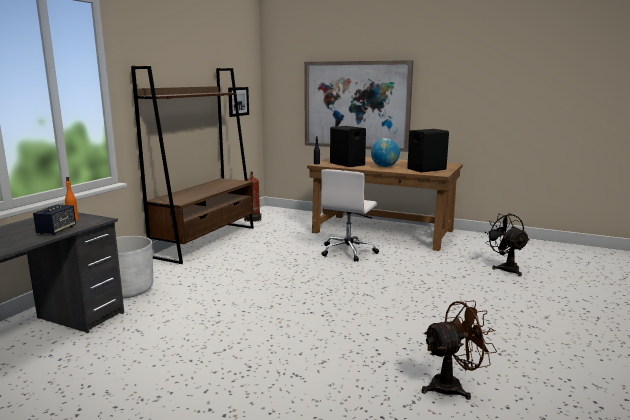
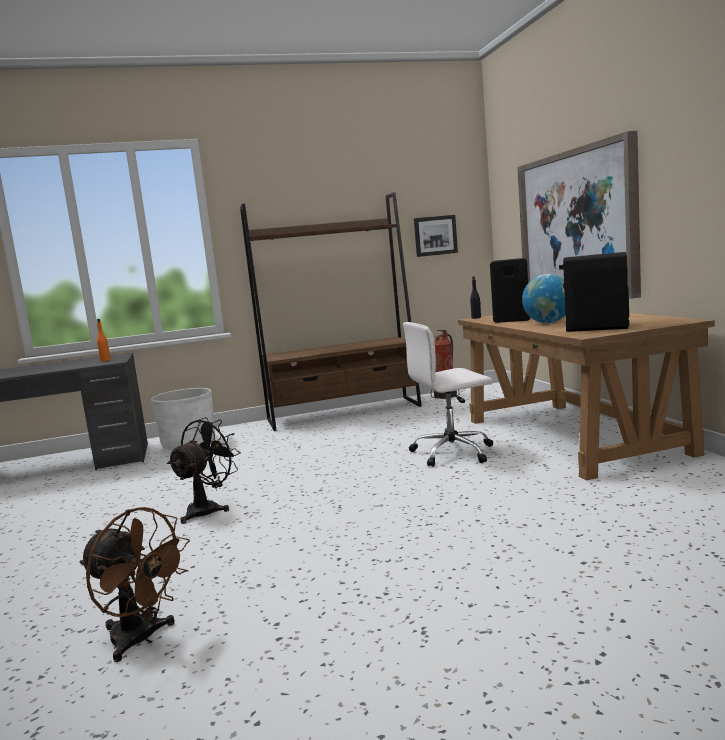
camera: 50 degrees right, 5 degrees down
speaker [33,205,76,235] -> none
black fan [484,213,530,276] -> black fan moved to [167,417,241,524]

